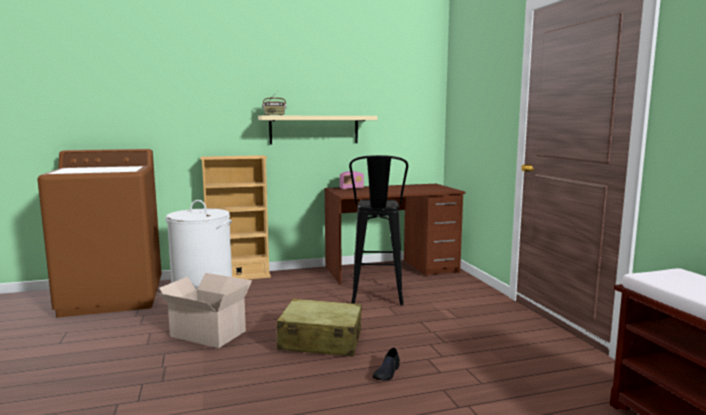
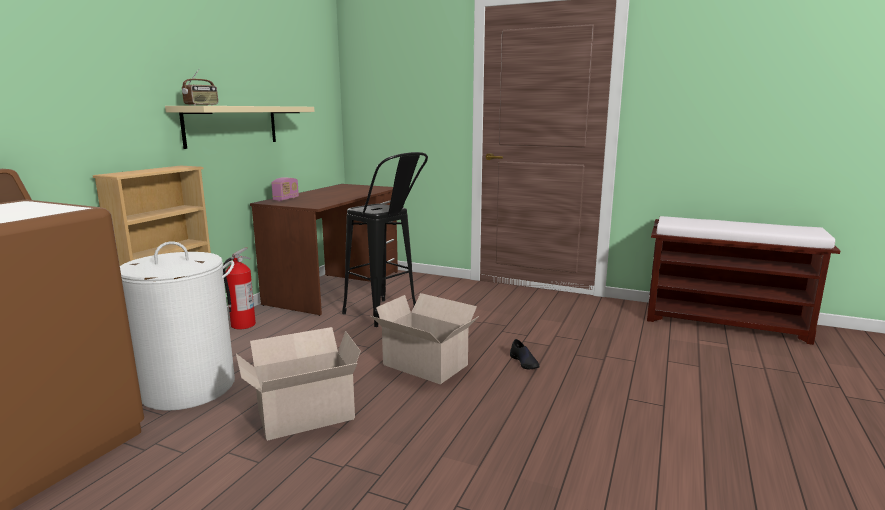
camera: 50 degrees left, 5 degrees up
beige suitcase [277,298,362,356] -> cardboard box [371,293,479,384]
none -> fire extinguisher [223,247,256,329]

